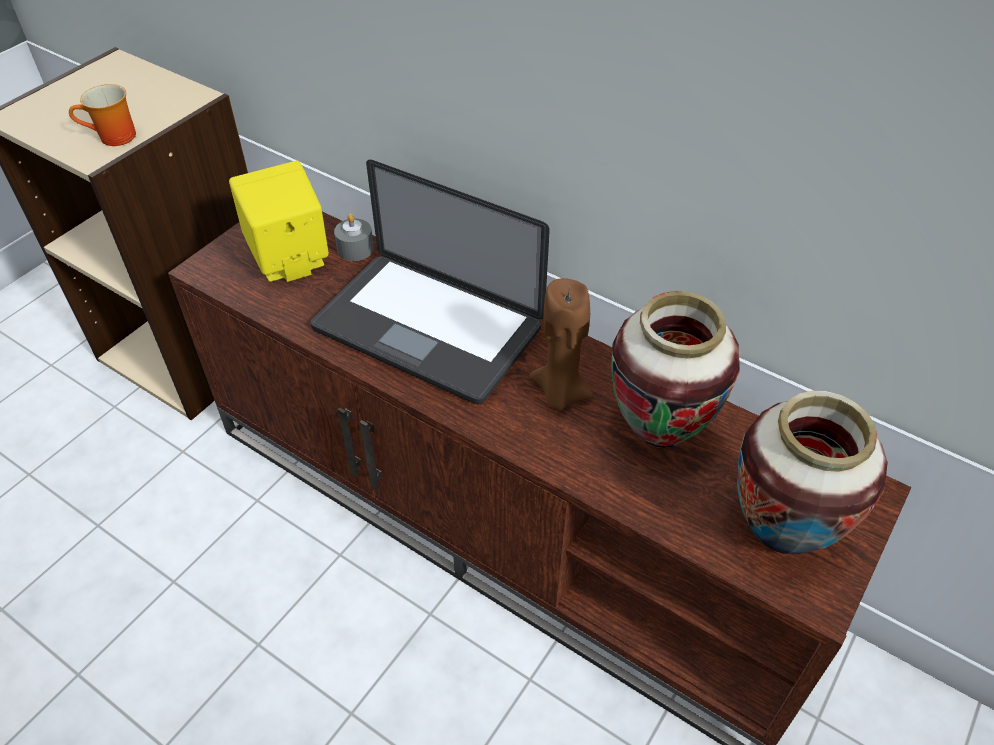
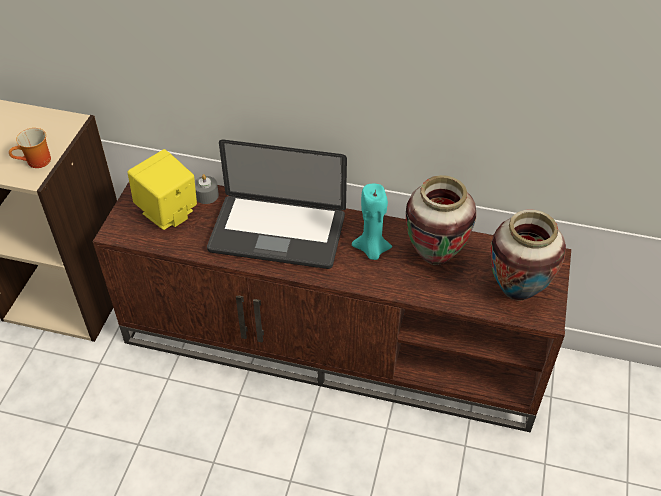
camera: 20 degrees left, 0 degrees up
brown candle [530,278,594,411] -> turquoise candle [352,184,392,260]

